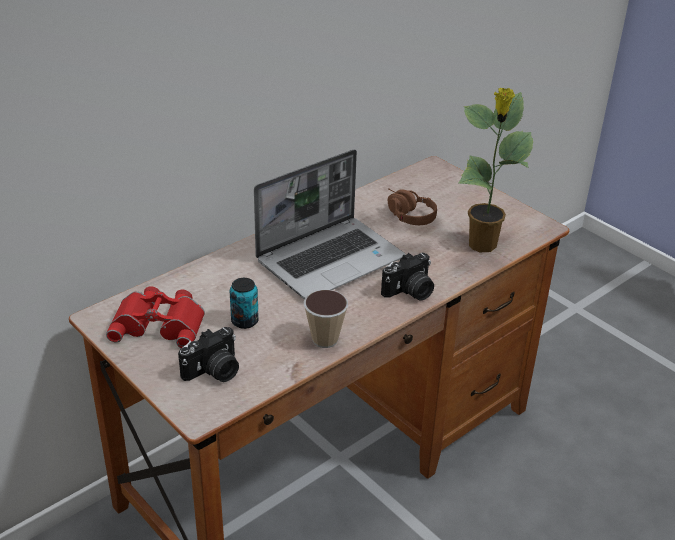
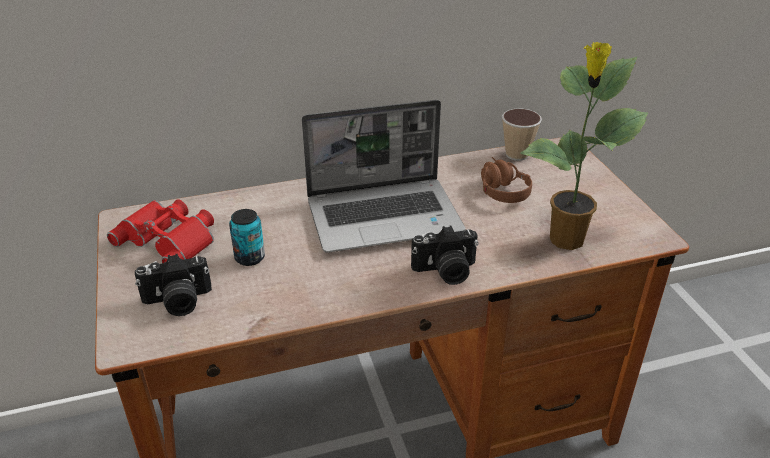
camera: 25 degrees right, 0 degrees up
cup [304,290,348,348] -> cup moved to [502,109,542,161]

